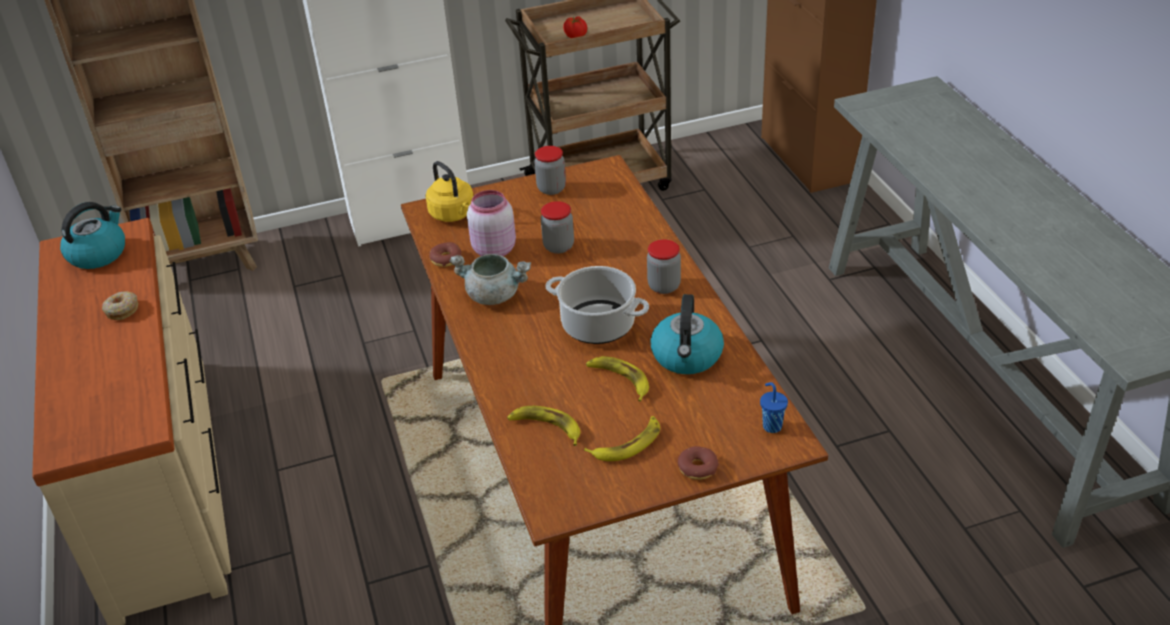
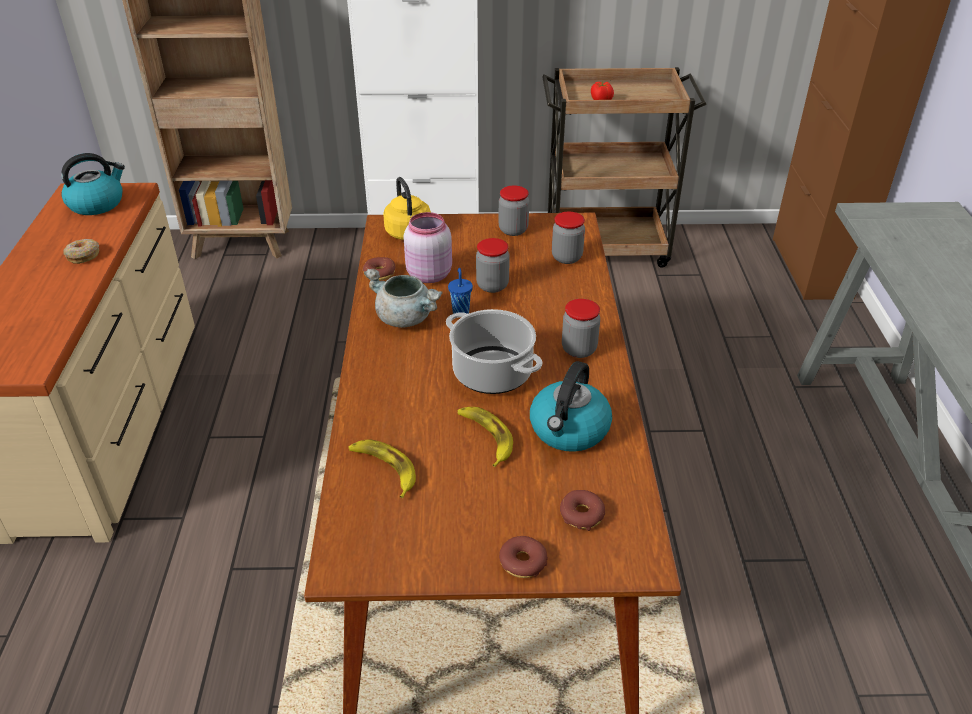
camera: 15 degrees right, 0 degrees up
banana [584,416,660,461] -> none
blue cup [760,382,788,433] -> blue cup moved to [448,268,473,314]
none -> jar [552,212,585,264]
none -> donut [560,490,605,531]

